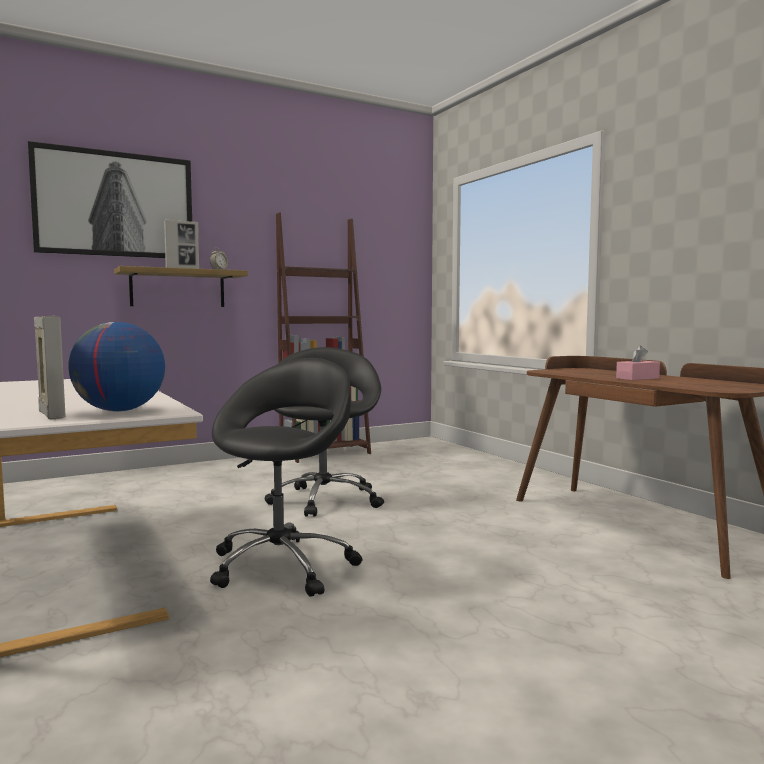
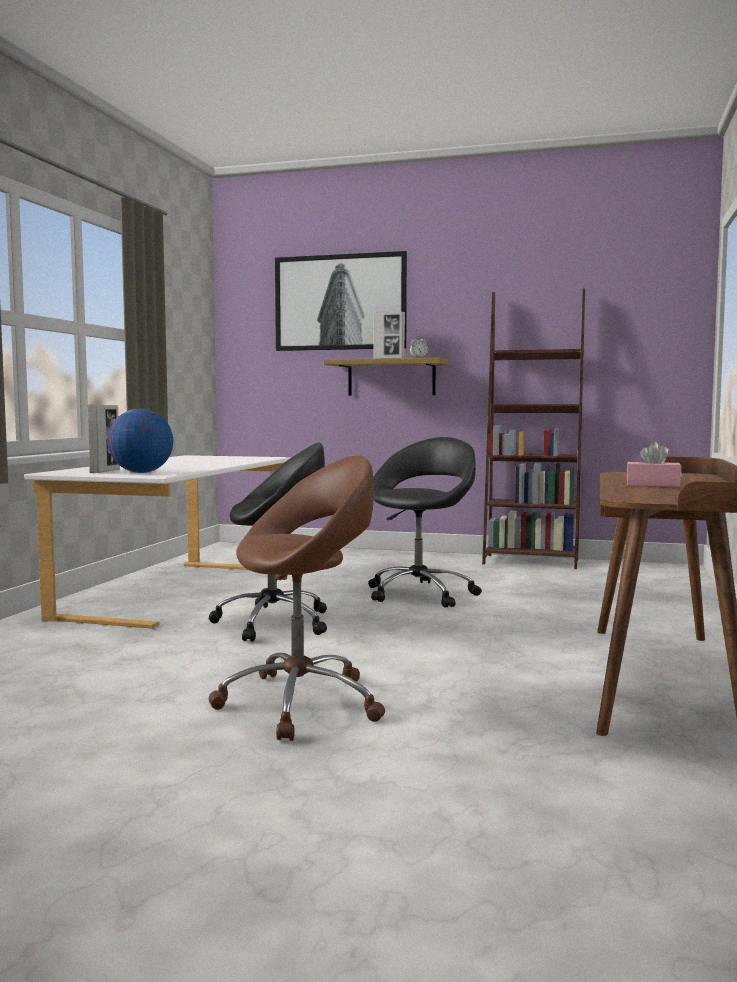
camera: 45 degrees right, 0 degrees up
none -> brown office chair [209,455,385,741]

